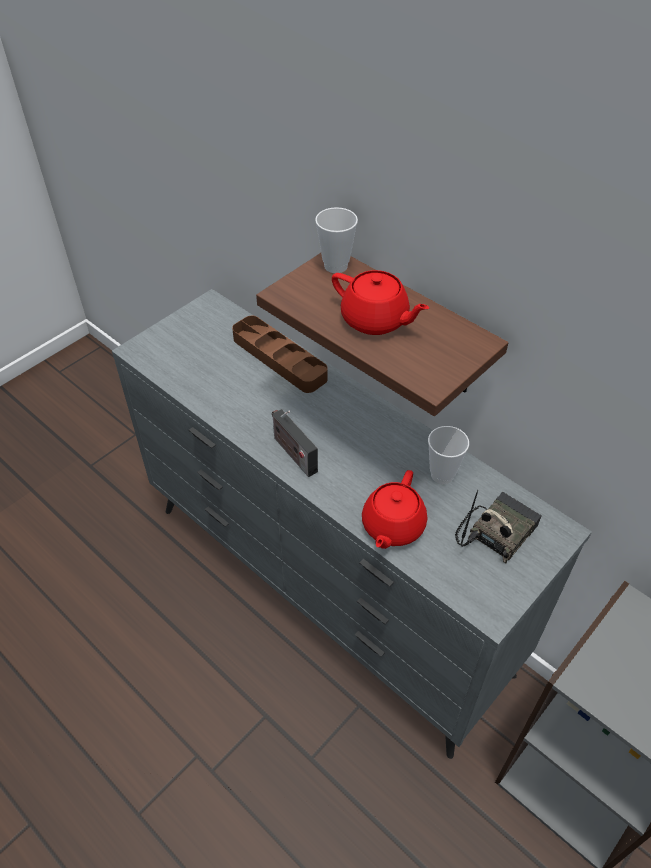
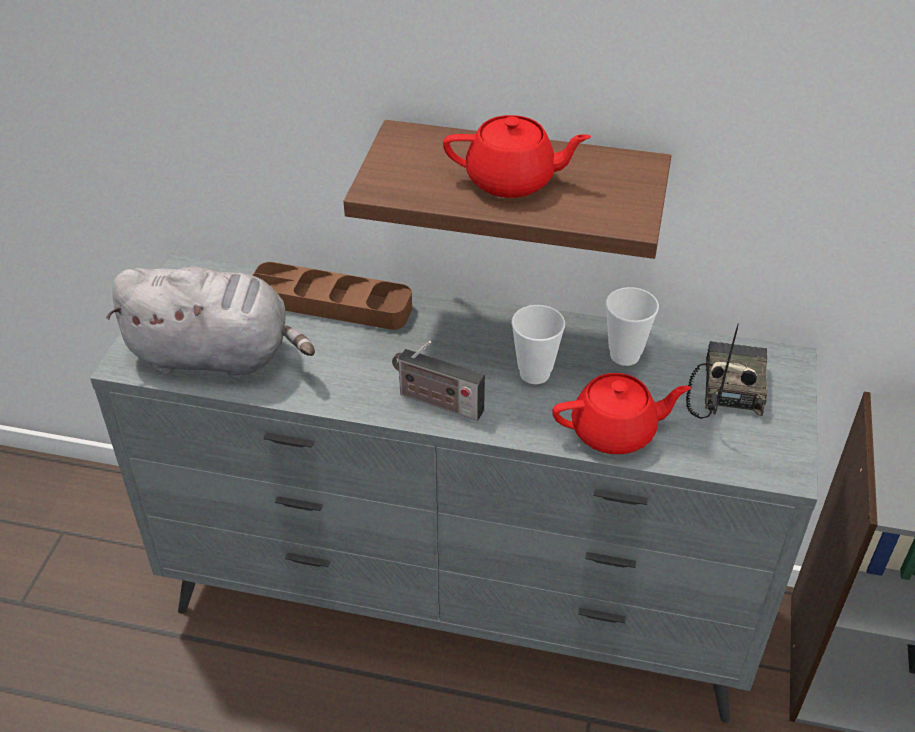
camera: 30 degrees left, 5 degrees down
cup [315,207,358,273] -> cup moved to [511,305,565,384]
red teapot [362,470,427,549] -> red teapot turned 90 degrees counterclockwise [552,373,691,454]
none -> grey plush toy [106,266,315,379]

